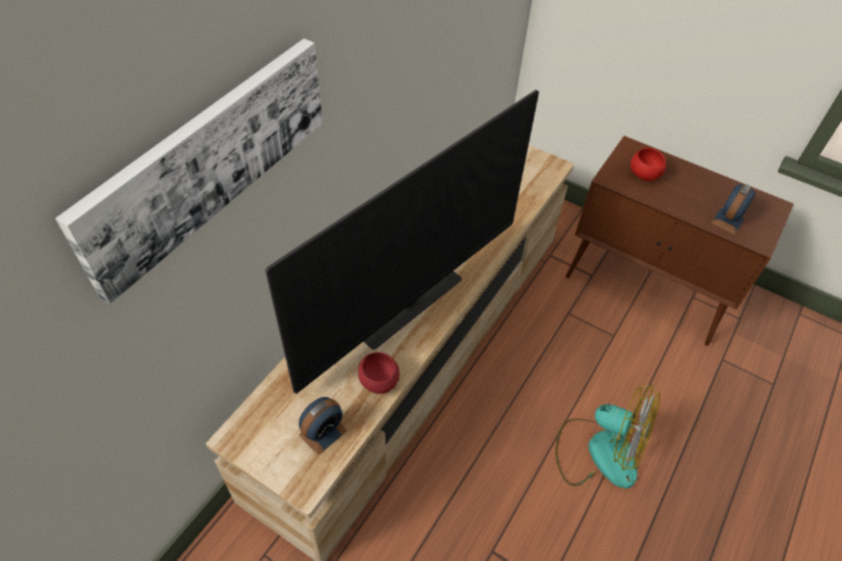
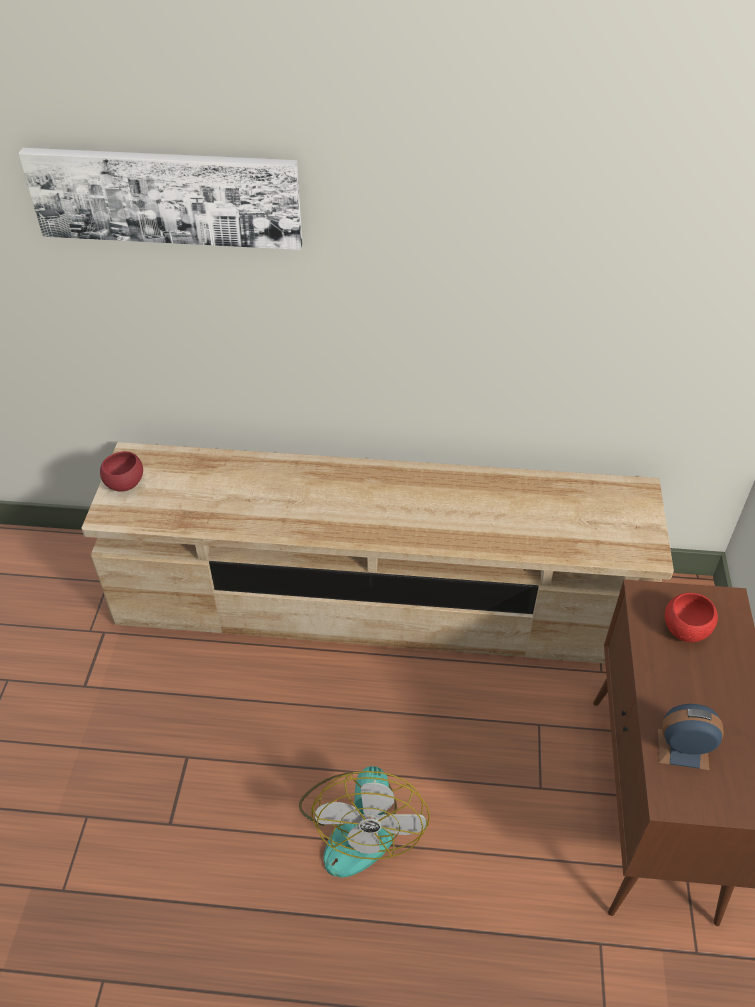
camera: 65 degrees right, 5 degrees down
television [265,90,539,394] -> none
alarm clock [299,397,347,455] -> none
red bowl [358,352,400,394] -> red bowl moved to [100,451,143,492]

